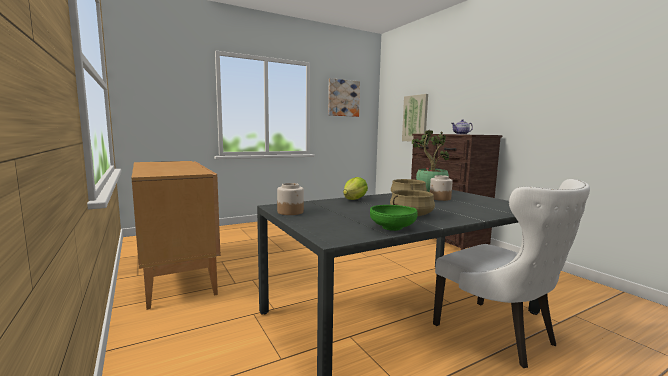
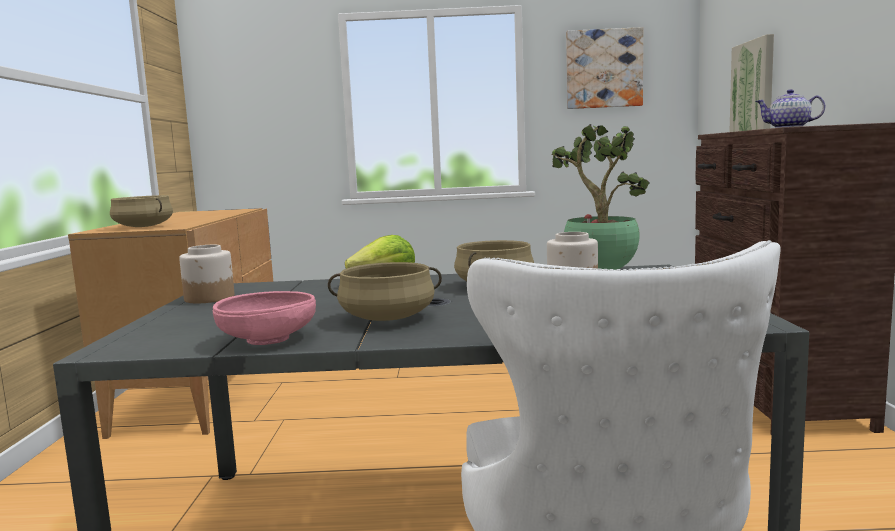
camera: 30 degrees right, 0 degrees up
green bowl [370,205,417,231] -> pink bowl [213,291,316,345]
none -> beige cooking pot [110,195,173,227]

